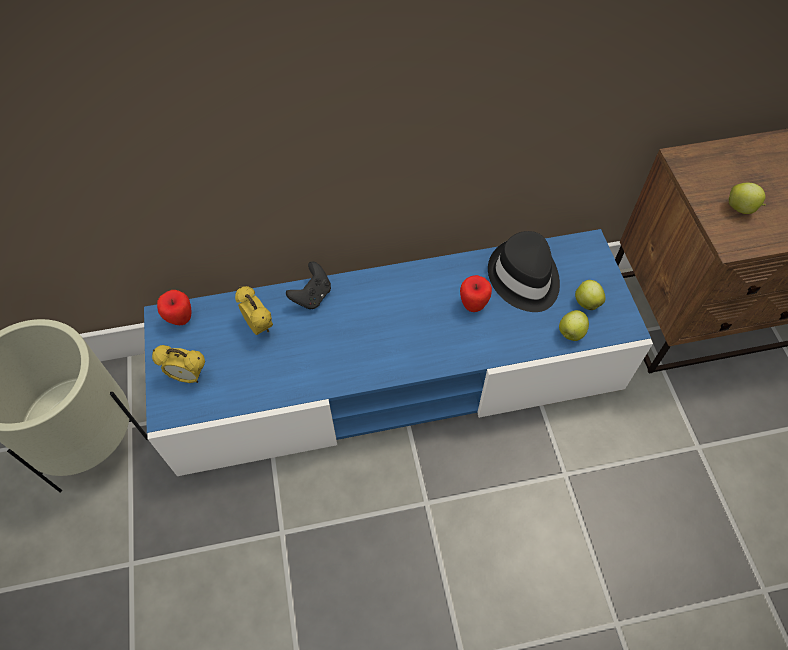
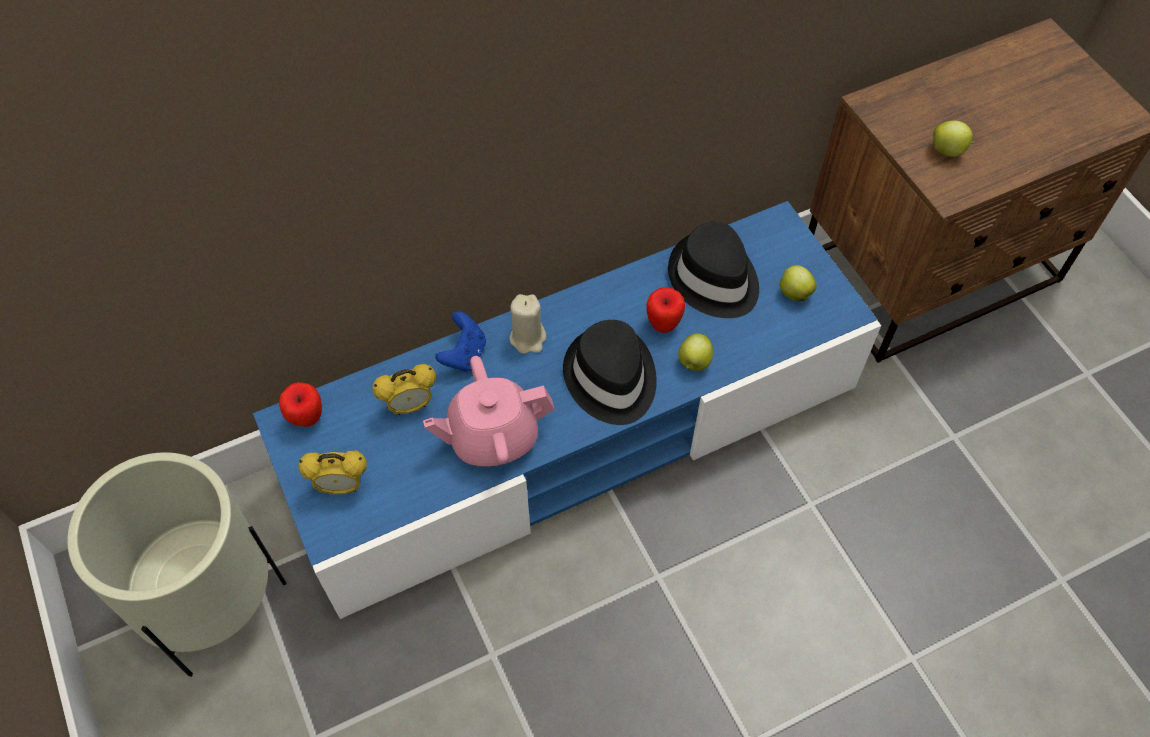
camera: 15 degrees left, 0 degrees up
alarm clock [235,286,273,335] -> alarm clock turned 120 degrees clockwise [372,364,436,415]
black game controller [286,262,331,309] -> blue game controller [435,311,486,371]
apple [559,310,589,341] -> apple moved to [678,333,713,371]
none -> pink teapot [423,356,555,467]
none -> beige candle [509,294,546,354]
none -> black hat [563,320,657,425]

